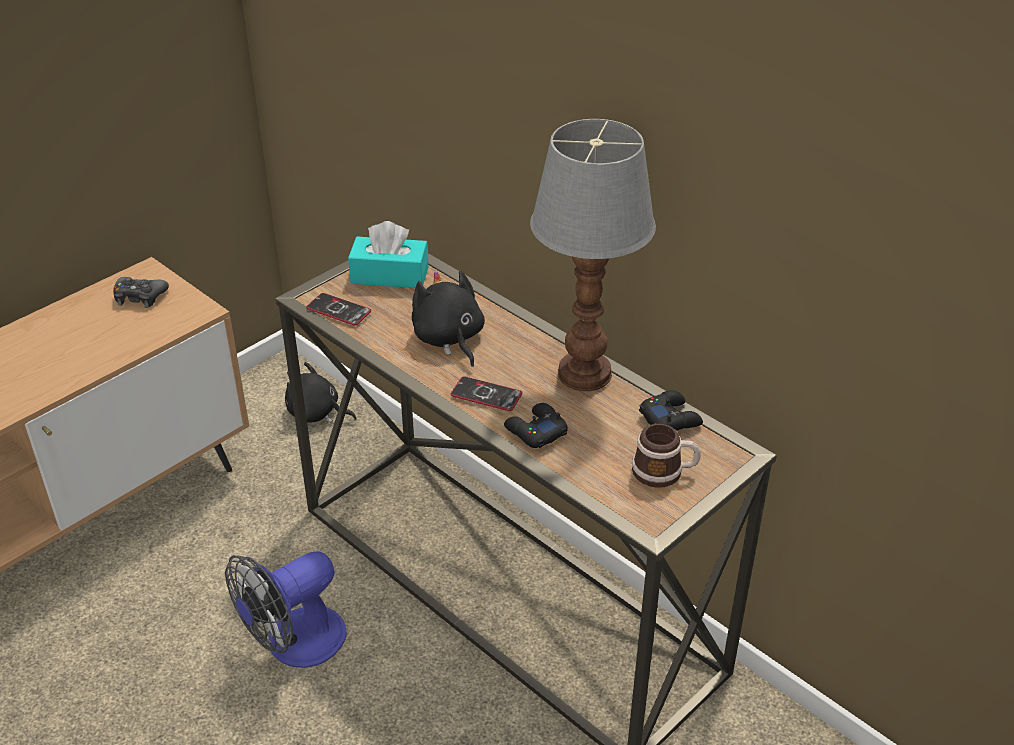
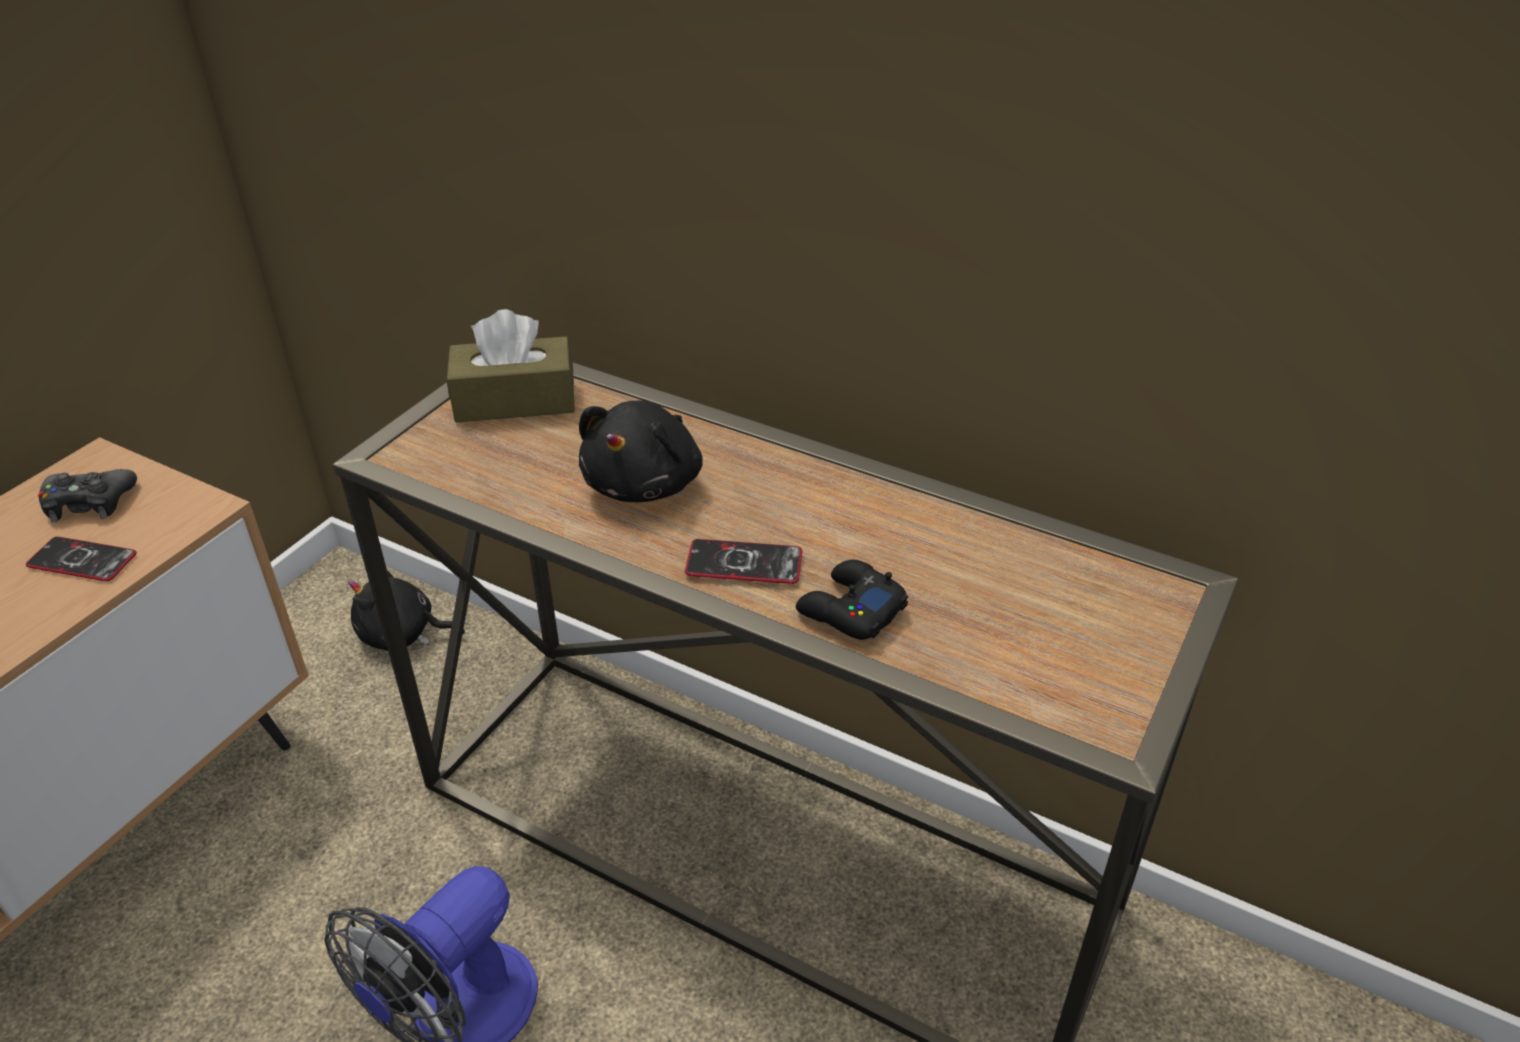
camera: 15 degrees left, 0 degrees up
phone [306,293,371,325] -> phone moved to [26,536,137,581]
turquoise tissue box [348,221,429,288] -> brown tissue box [447,309,575,422]
black plush toy [412,270,485,367] -> black plush toy turned 120 degrees counterclockwise [579,400,703,502]
table lamp [530,119,656,391] -> none
mug [632,424,701,488] -> none
black game controller [639,390,703,431] -> none

